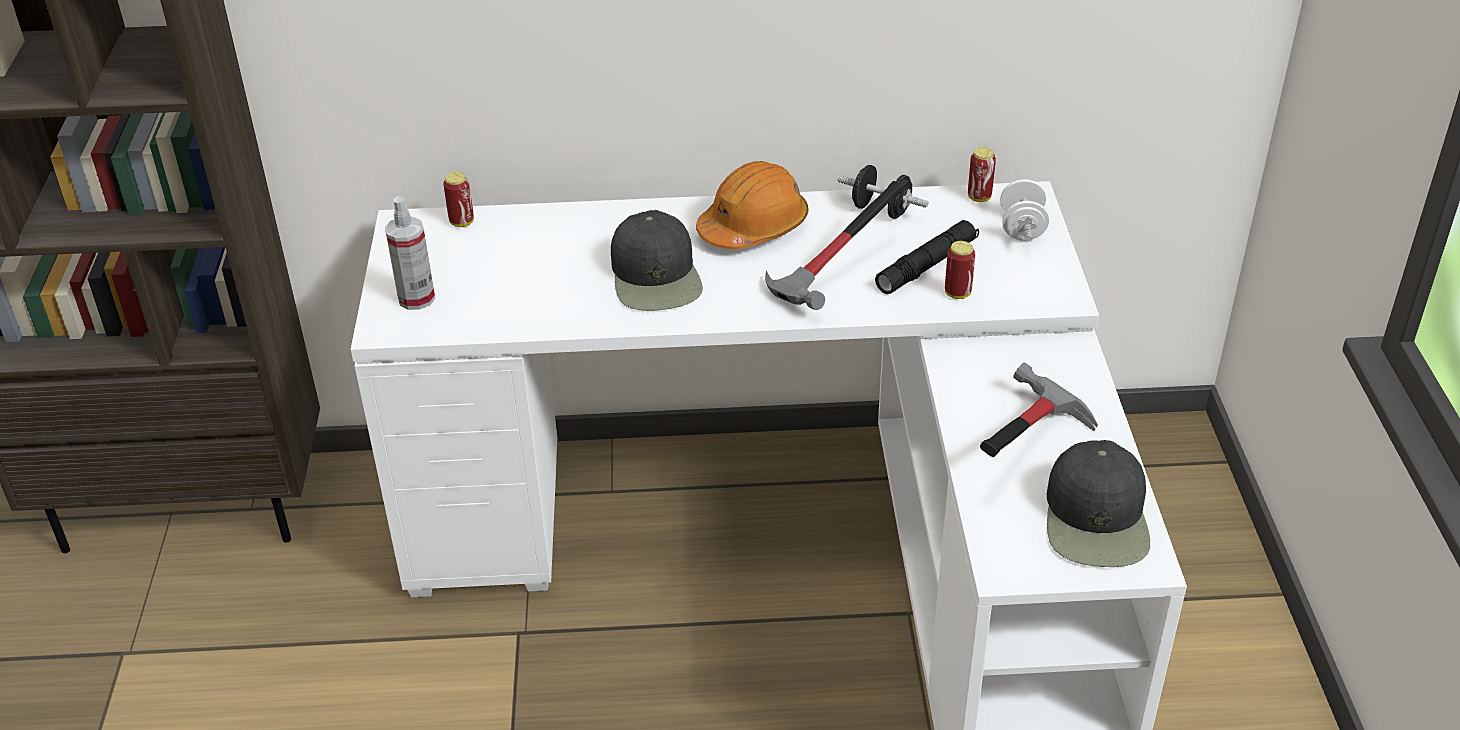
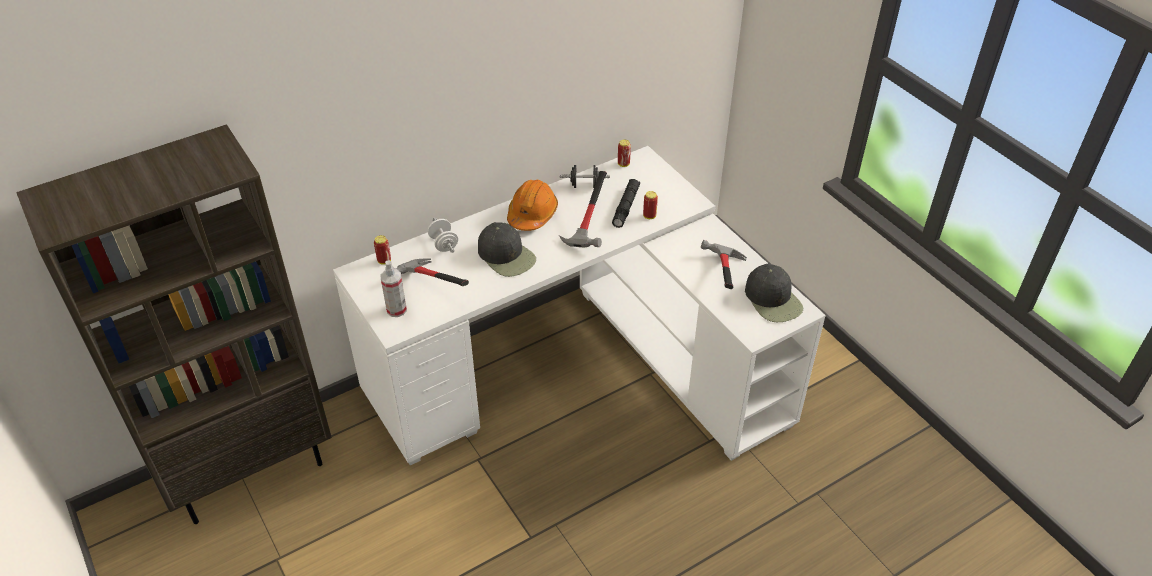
camera: 30 degrees left, 5 degrees up
white dumbbell [1000,179,1049,241] -> white dumbbell moved to [428,218,458,253]
none -> hammer [394,259,469,286]

